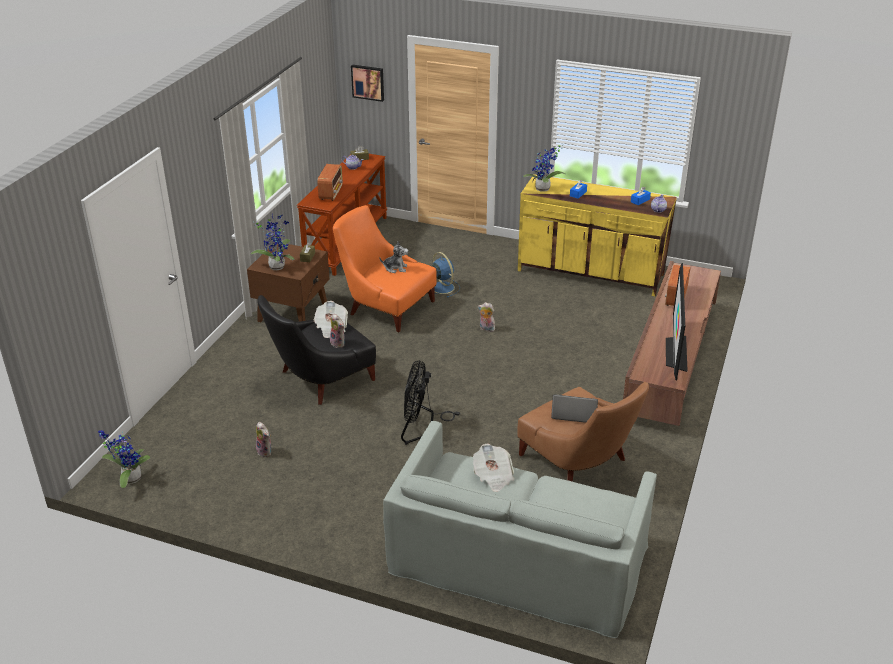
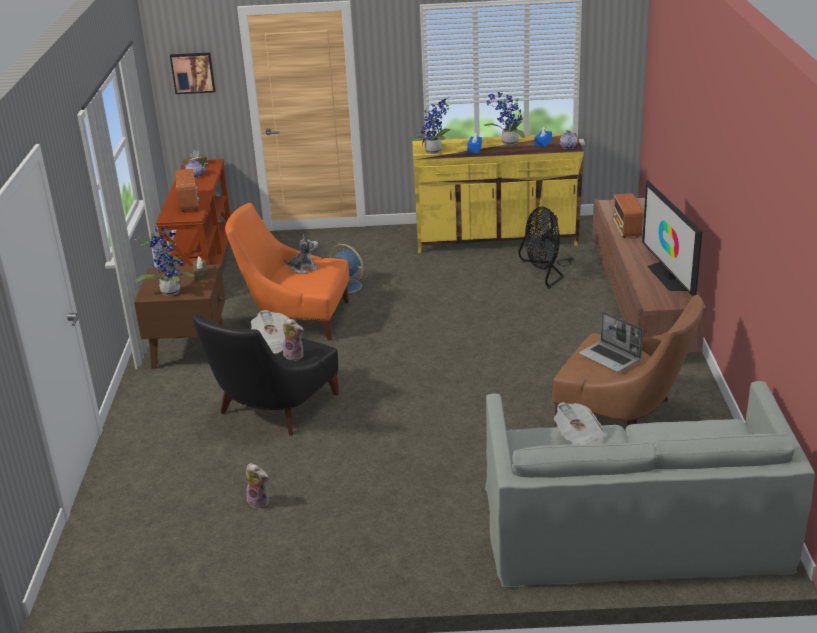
camera: 20 degrees left, 5 degrees down
potted plant [98,430,150,488] -> potted plant moved to [484,92,525,145]
black fan [401,360,461,445] -> black fan moved to [518,207,574,289]
plush toy [478,302,495,332] -> none
laptop [551,394,598,423] -> laptop turned 120 degrees counterclockwise [579,312,643,372]

